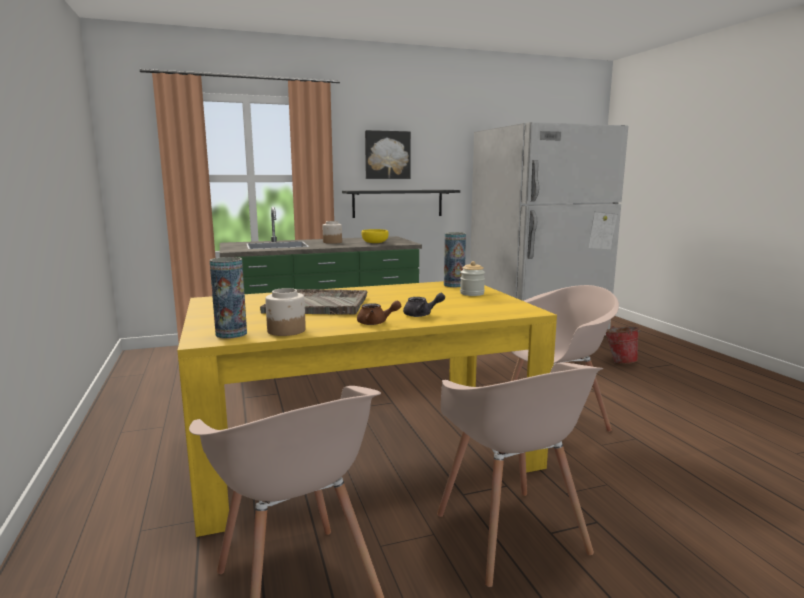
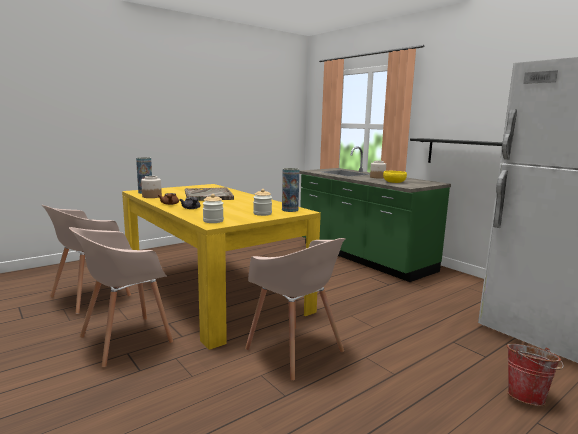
camera: 70 degrees right, 0 degrees up
picture [365,130,411,179] -> none
none -> jar [203,194,224,223]

